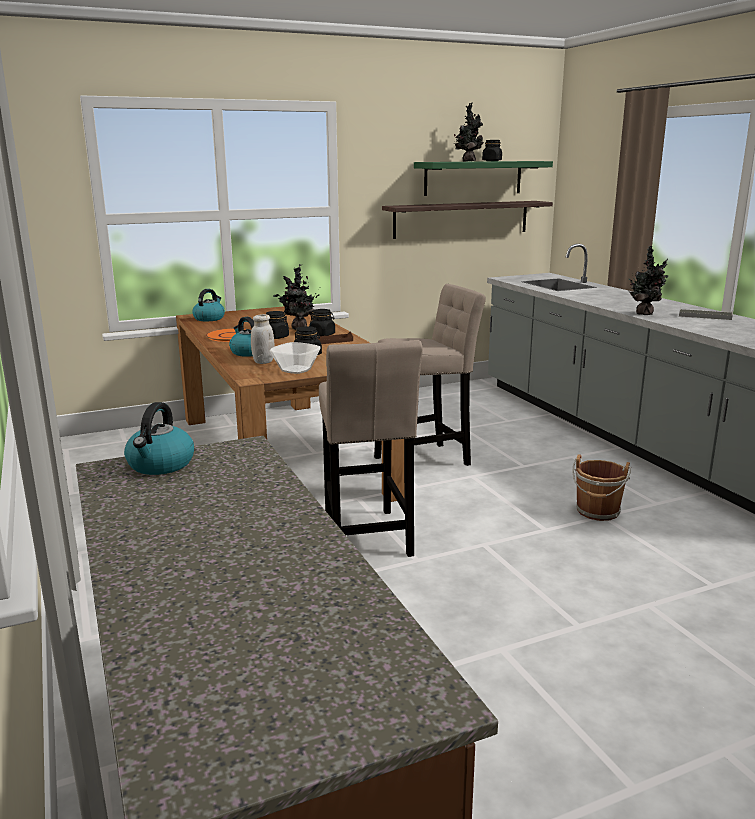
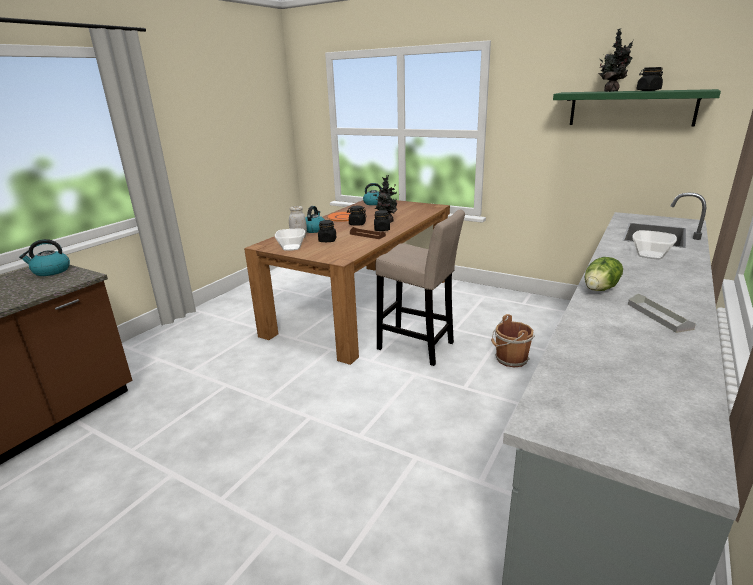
camera: 55 degrees right, 5 degrees up
beige stool [319,340,423,557] -> none
shelf [382,201,553,239] -> none
brown bucket [572,454,631,521] -> brown bucket moved to [491,314,535,368]
potted plant [628,246,669,315] -> lettuce [585,257,623,291]
none -> bowl [632,230,677,259]

